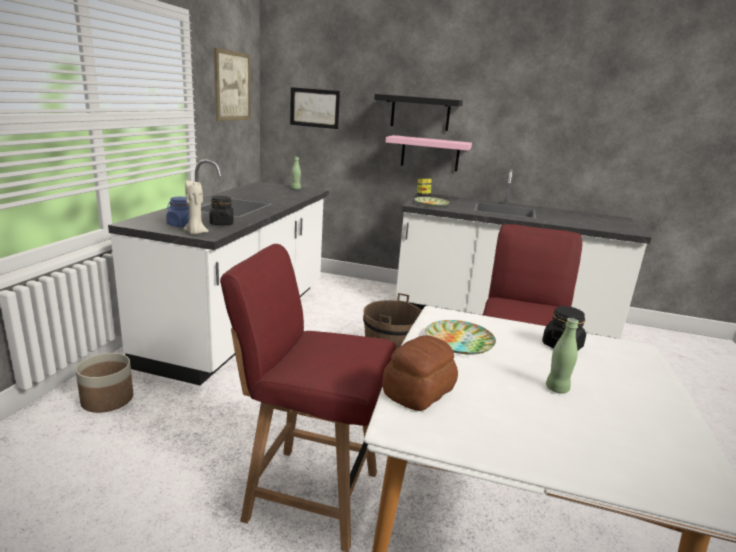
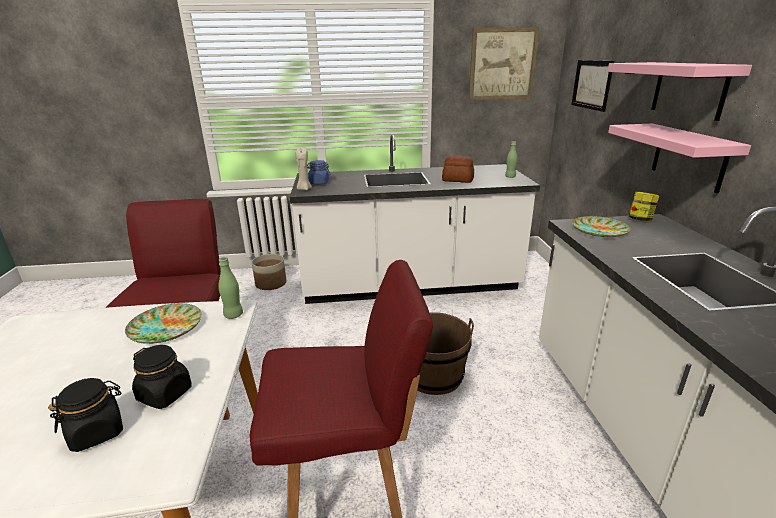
camera: 70 degrees right, 5 degrees up
black jar [210,196,234,225] -> black jar moved to [48,378,123,452]
black shelf [374,94,463,131] -> pink shelf [608,62,752,121]
bread [382,335,458,411] -> bread moved to [442,156,474,183]
green bottle [546,318,579,394] -> green bottle moved to [218,257,243,319]

